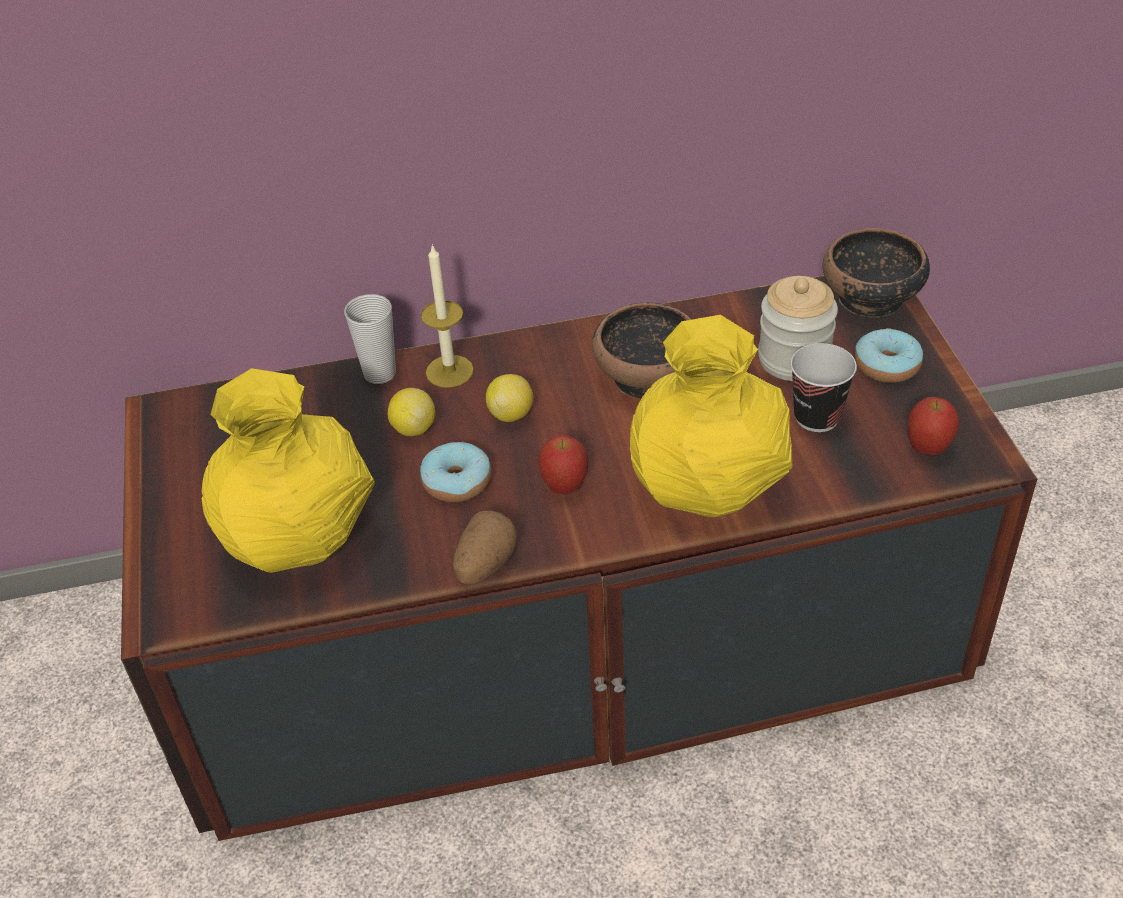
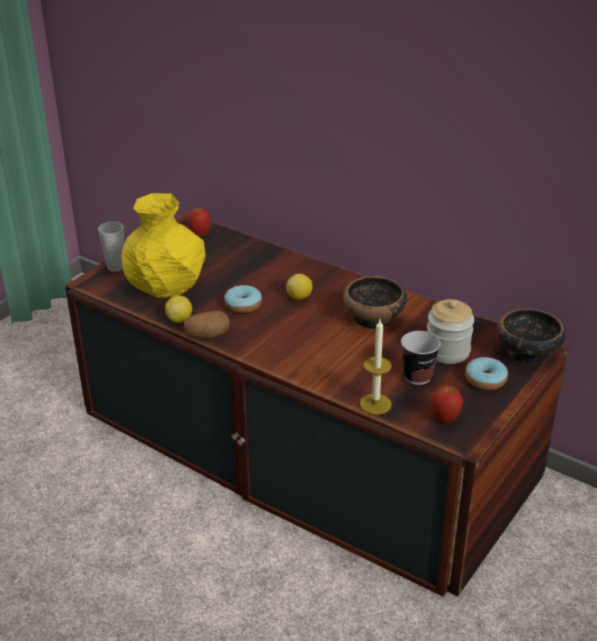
camera: 45 degrees right, 10 degrees down
cup [344,294,396,384] -> cup moved to [98,221,124,272]
lemon [388,388,435,436] -> lemon moved to [165,296,192,323]
candle [421,244,474,388] -> candle moved to [360,320,392,415]
apple [538,435,588,495] -> apple moved to [187,207,210,237]
yellow vase [630,315,793,517] -> none

